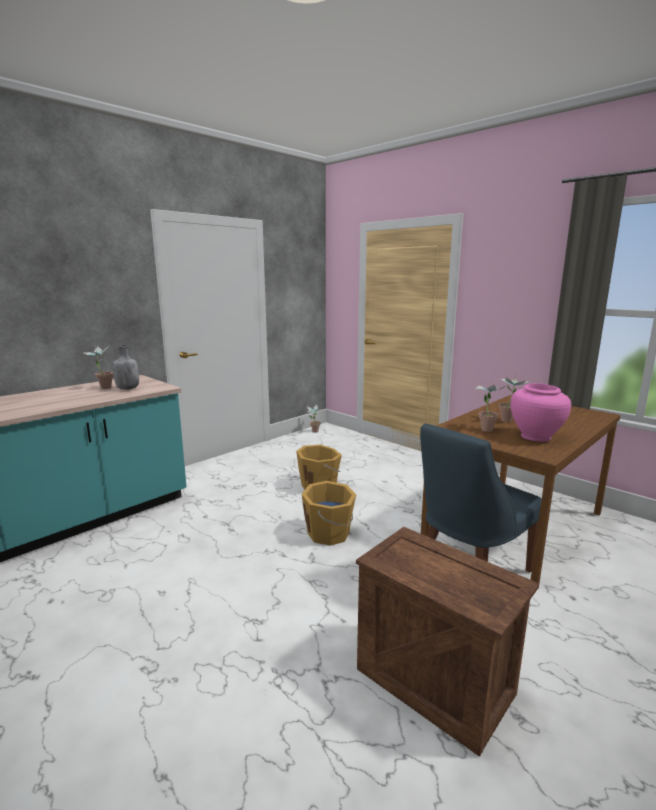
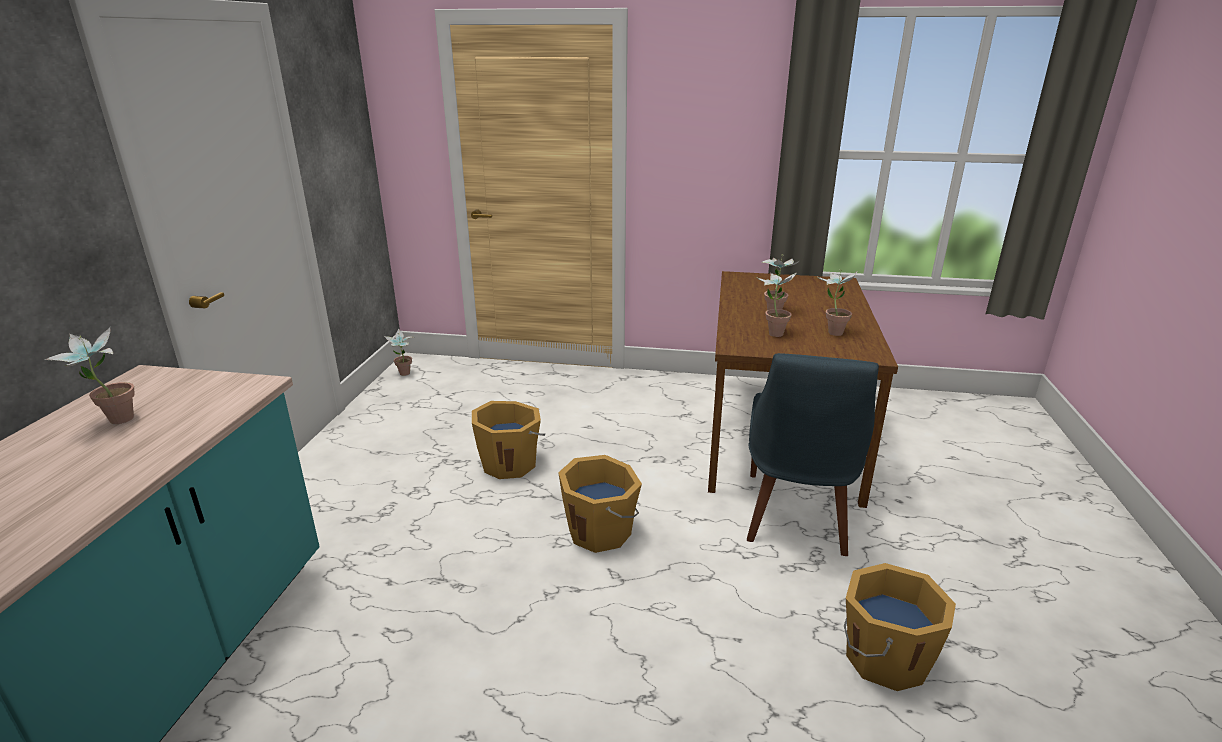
camera: 35 degrees left, 10 degrees up
grey bottle [113,345,139,390] -> none
crate [356,527,539,757] -> orange bucket [844,563,956,691]
pink vase [511,383,571,442] -> potted plant [818,269,857,336]

